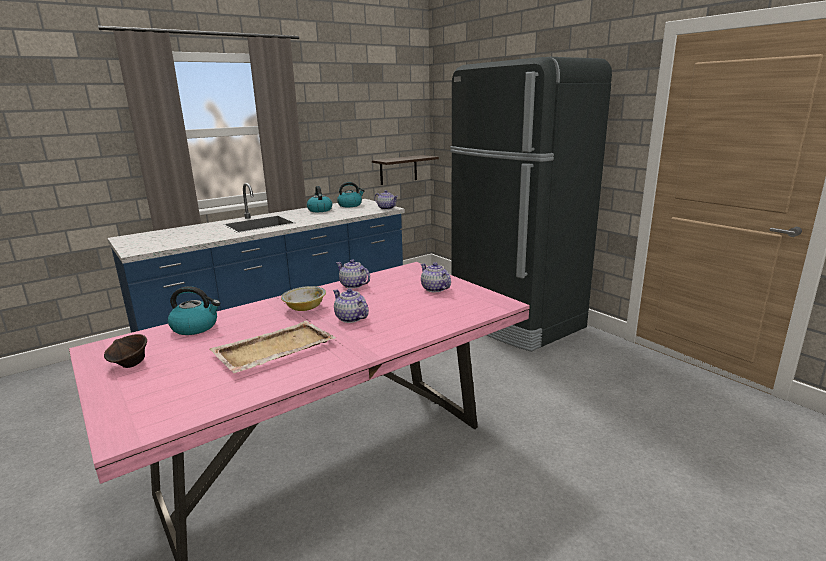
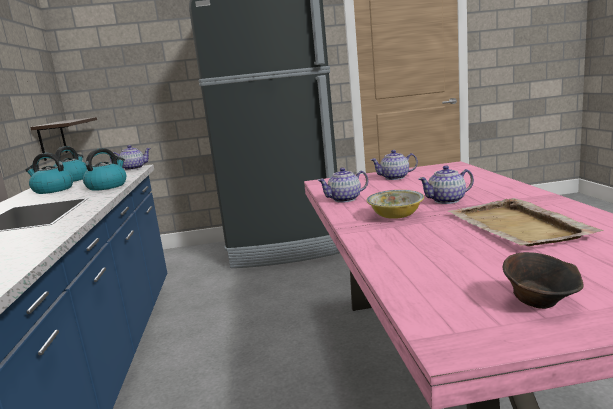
camera: 60 degrees left, 5 degrees down
kettle [168,286,220,335] -> kettle moved to [83,148,126,191]

